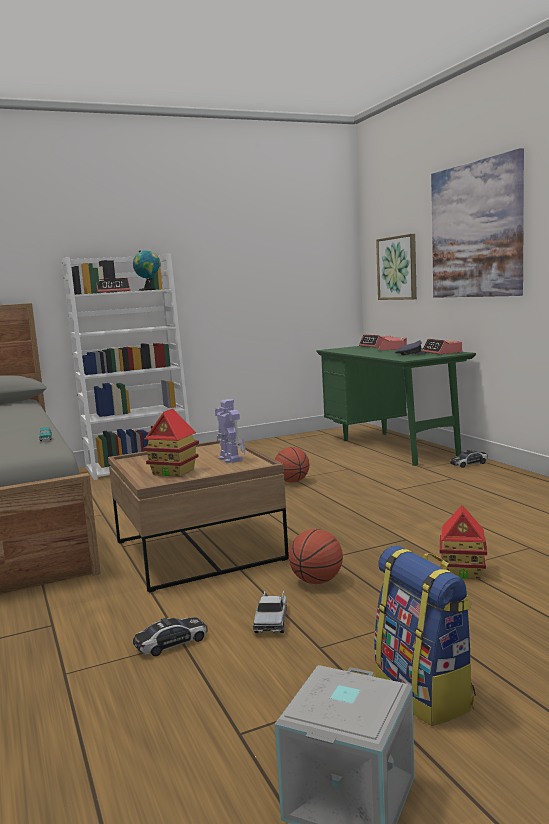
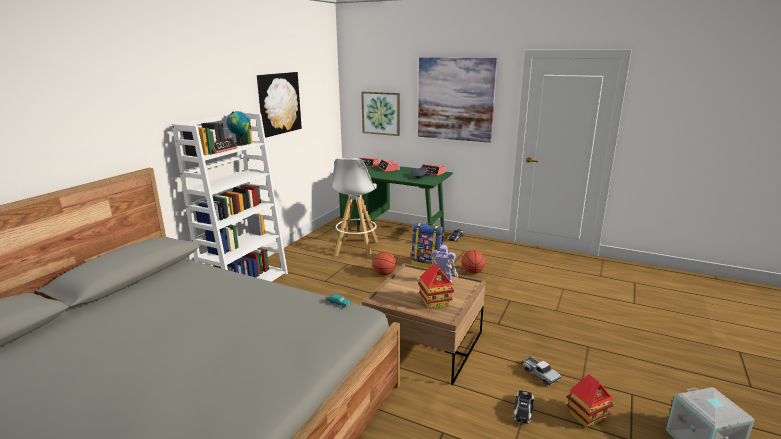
camera: 40 degrees left, 10 degrees up
basketball [289,529,343,584] -> basketball moved to [462,250,486,274]
backpack [374,546,476,726] -> backpack moved to [411,223,444,268]
toy house [440,505,487,579] -> toy house moved to [567,374,614,428]
none -> picture [257,72,302,138]
none -> white stool [331,158,378,258]

